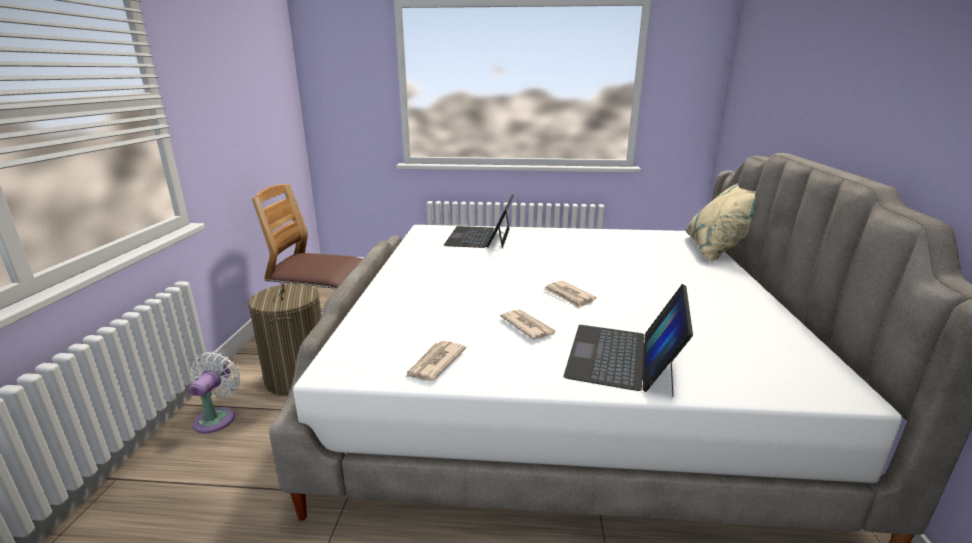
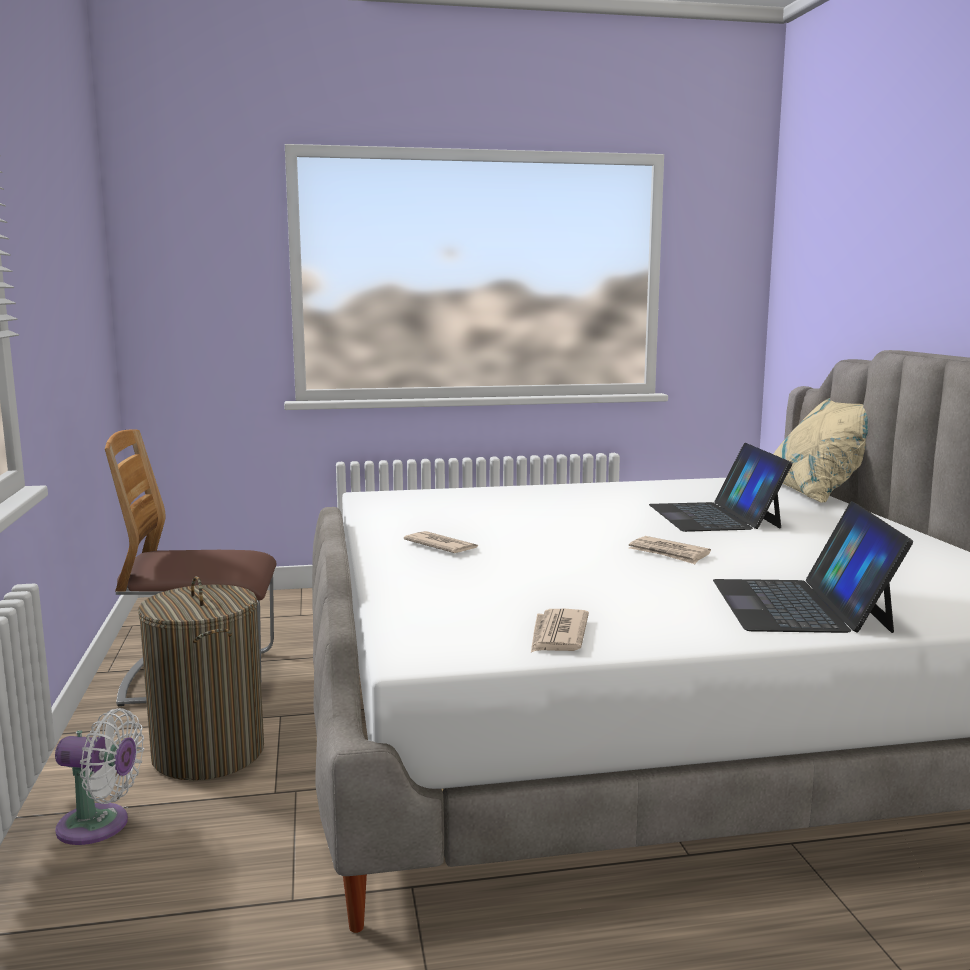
camera: 15 degrees left, 10 degrees down
white fan [189,352,241,433] -> white fan turned 105 degrees clockwise [55,708,144,845]
laptop [444,194,514,249] -> laptop moved to [649,443,792,532]
newspaper [500,309,556,340] -> newspaper moved to [404,531,478,553]

